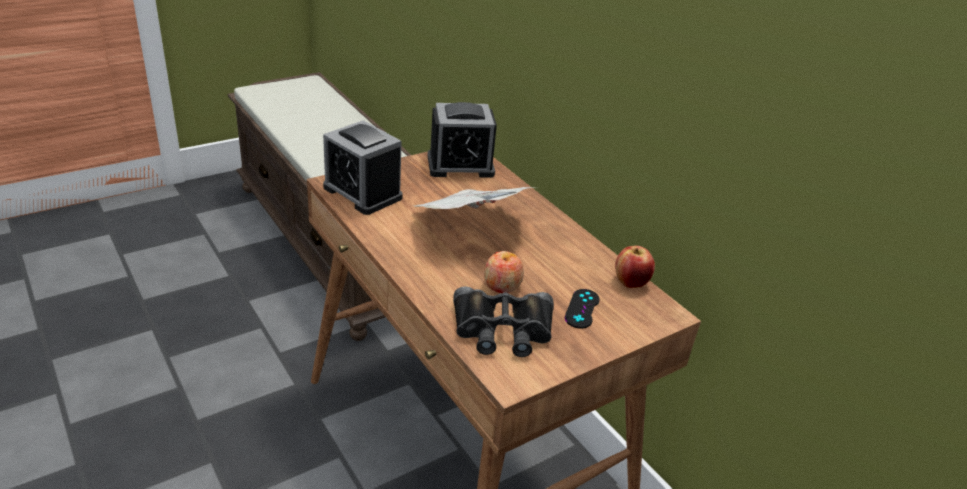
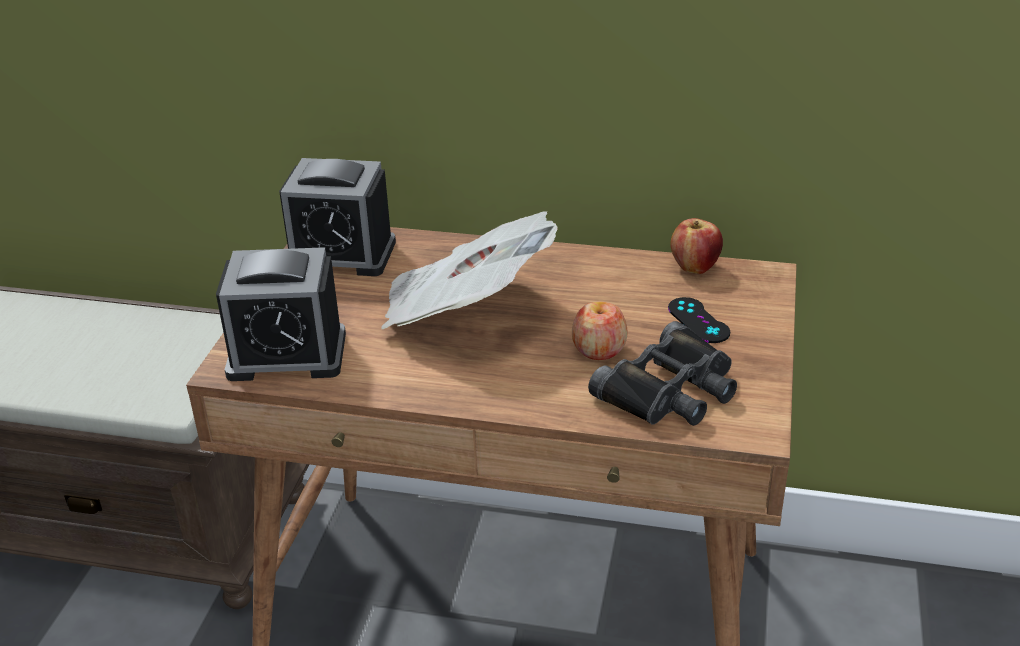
camera: 40 degrees left, 0 degrees up
alarm clock [428,102,497,177] -> alarm clock turned 60 degrees clockwise [279,158,396,276]

